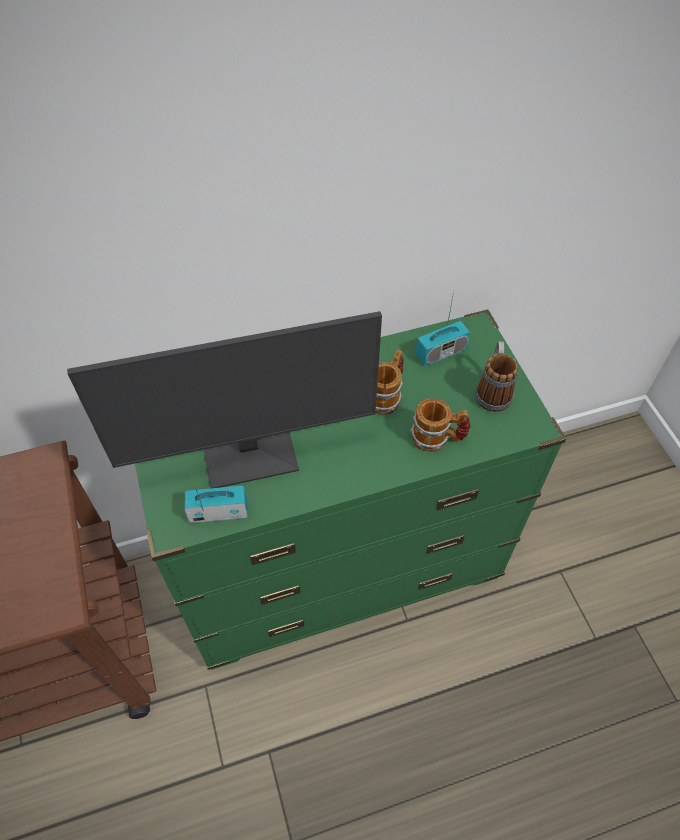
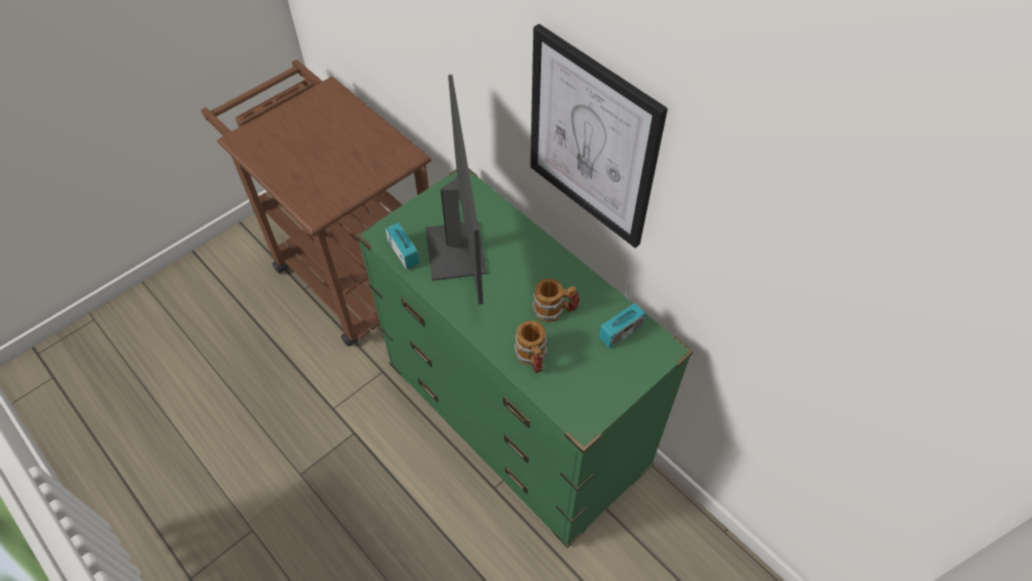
camera: 65 degrees right, 0 degrees up
monitor [67,311,382,488] -> monitor turned 150 degrees counterclockwise [426,75,487,305]
radio [416,292,470,366] -> radio turned 75 degrees counterclockwise [599,283,646,348]
mug [475,341,518,412] -> none
none -> picture [530,24,668,248]

